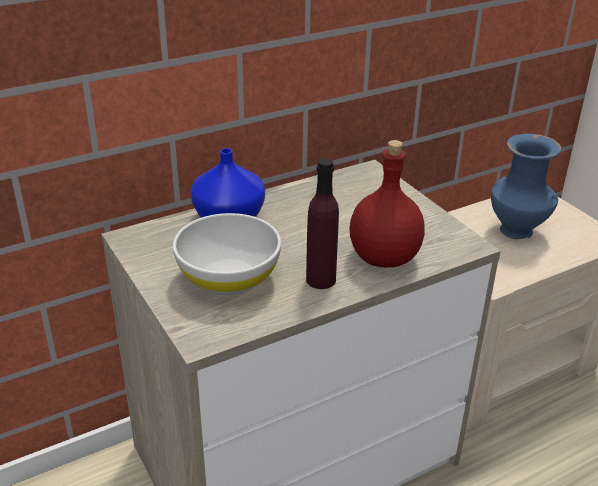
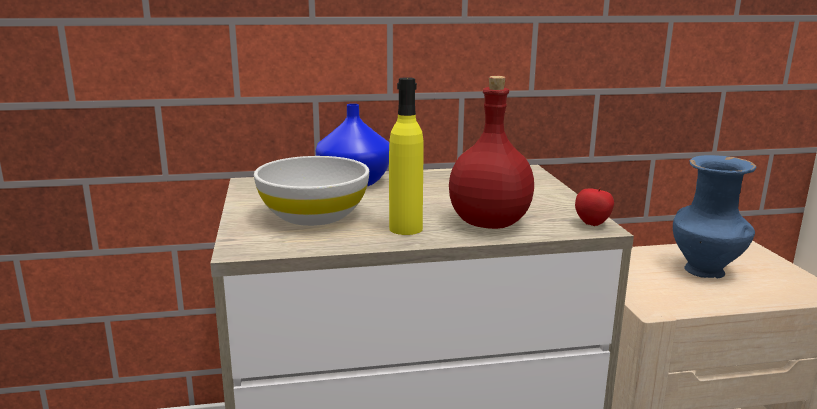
camera: 20 degrees right, 15 degrees down
purple bottle [306,158,339,289] -> yellow bottle [389,77,423,235]
none -> apple [575,188,614,226]

